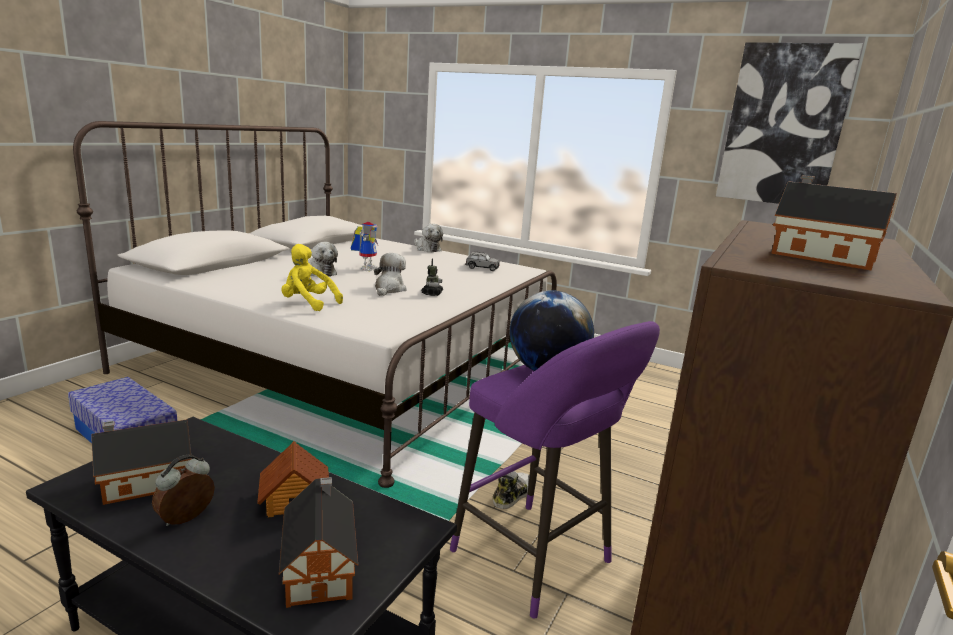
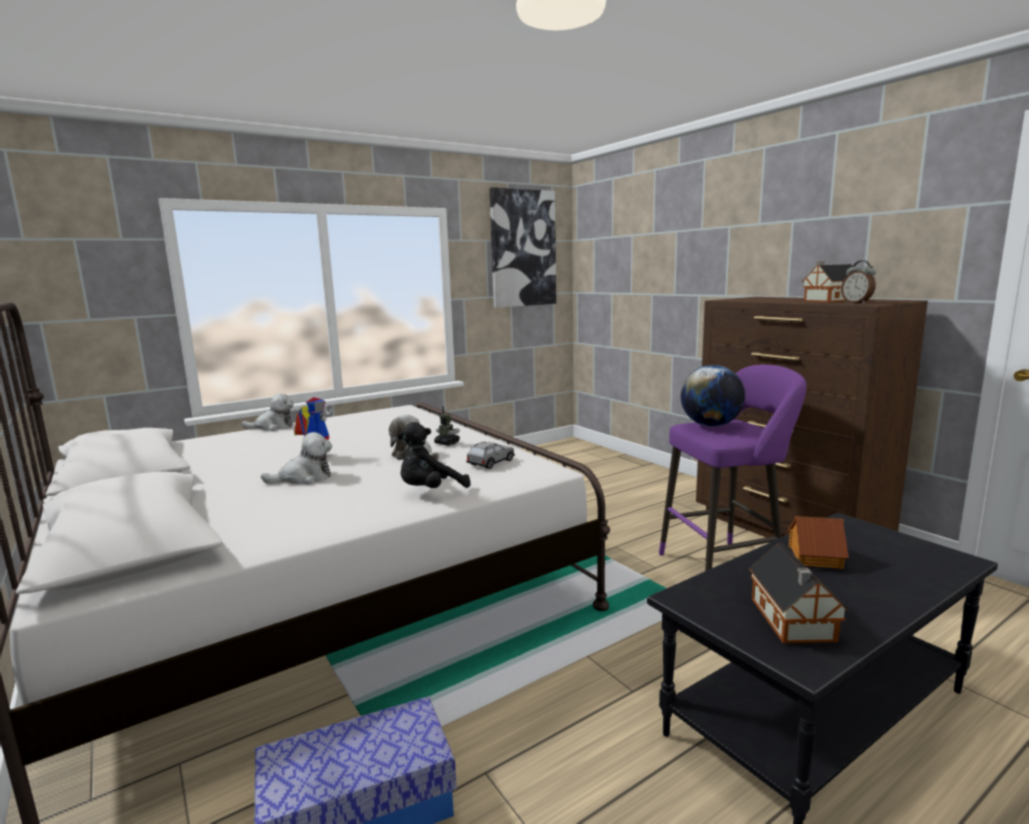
camera: 60 degrees left, 5 degrees down
alarm clock [152,455,215,526] -> alarm clock moved to [841,260,876,304]
toy house [279,477,358,608] -> none
yellow plush toy [281,244,343,311] -> black plush toy [398,422,471,488]
grey toy car [465,252,500,271] -> grey toy car moved to [466,442,515,469]
shoe [493,471,530,509] -> none

